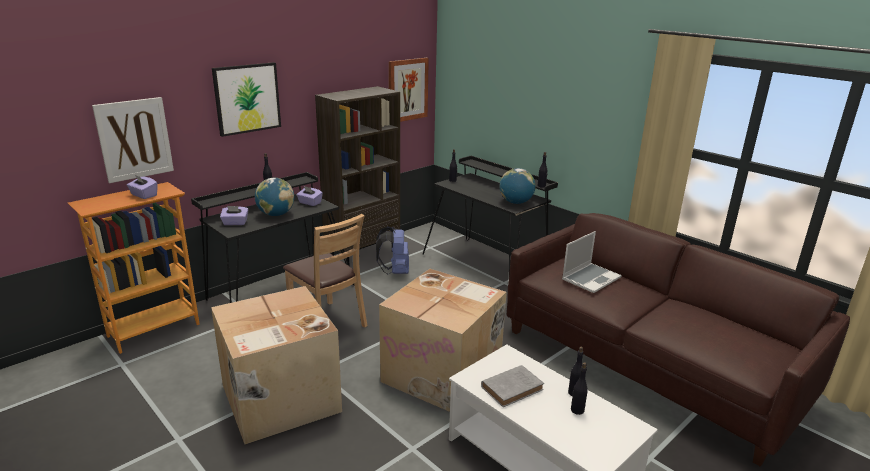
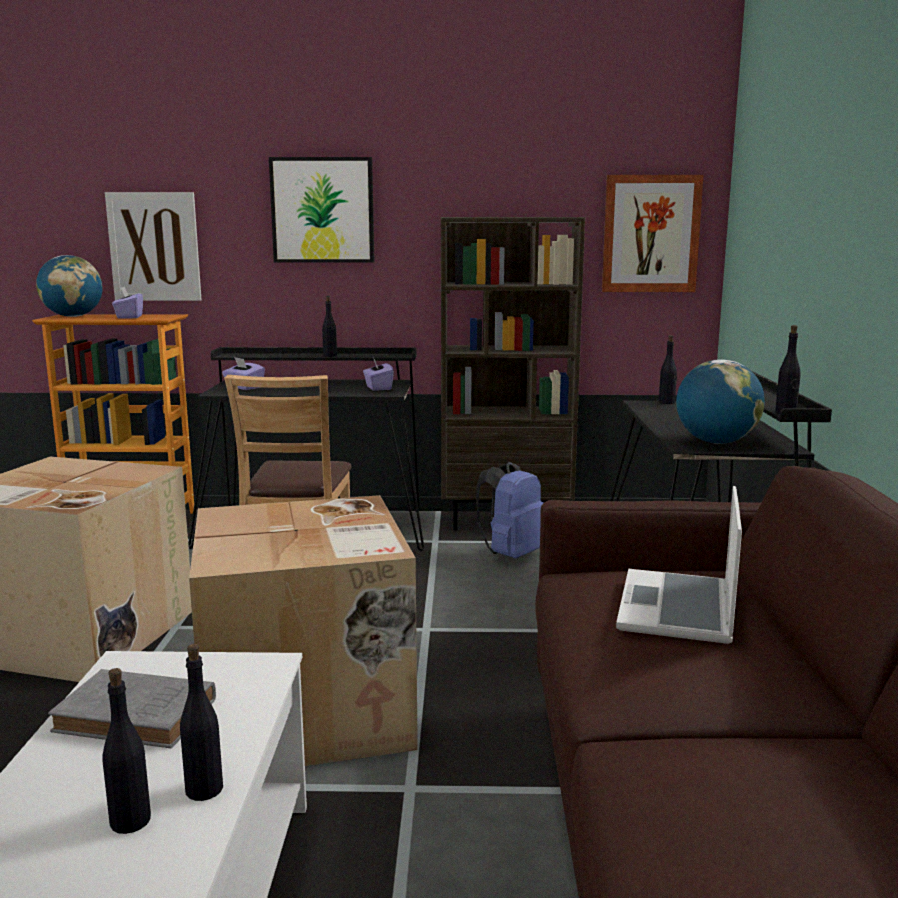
camera: 45 degrees right, 10 degrees down
globe [255,178,294,216] -> globe moved to [36,255,103,317]
laptop [562,231,622,293] -> laptop turned 105 degrees clockwise [616,486,742,644]

